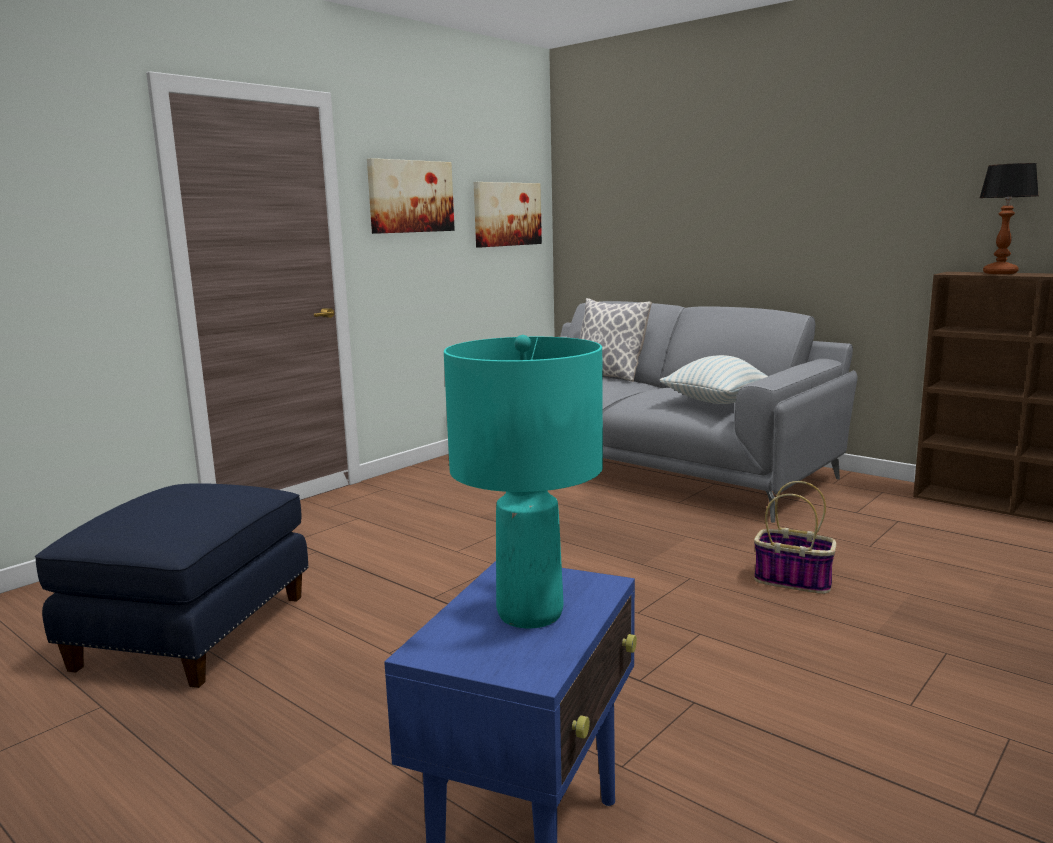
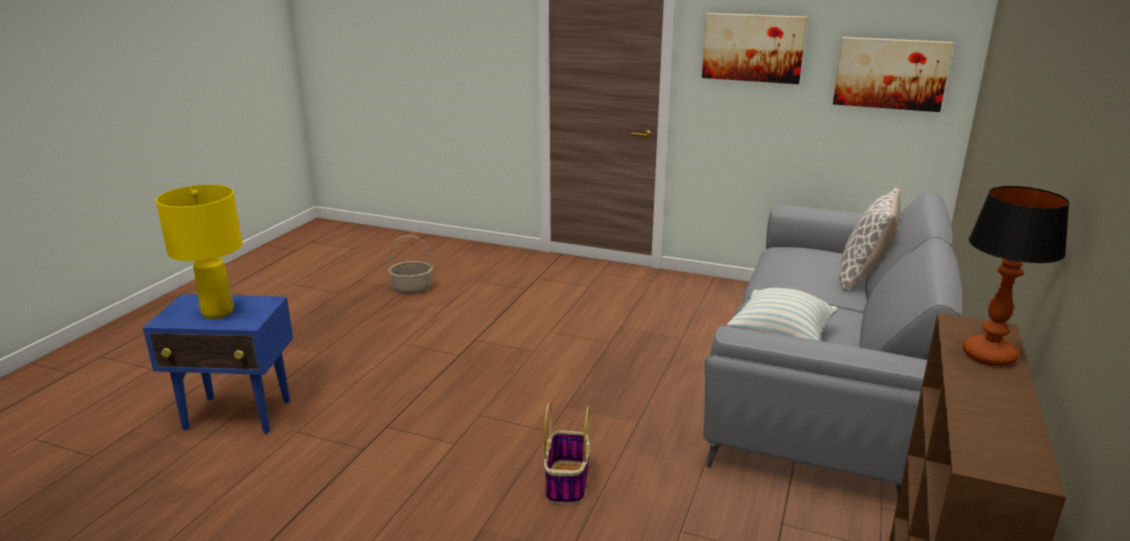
camera: 70 degrees right, 10 degrees up
blue ottoman [35,483,309,688] -> basket [388,235,433,294]
turquoise table lamp [444,335,603,628] -> yellow table lamp [156,185,242,319]

